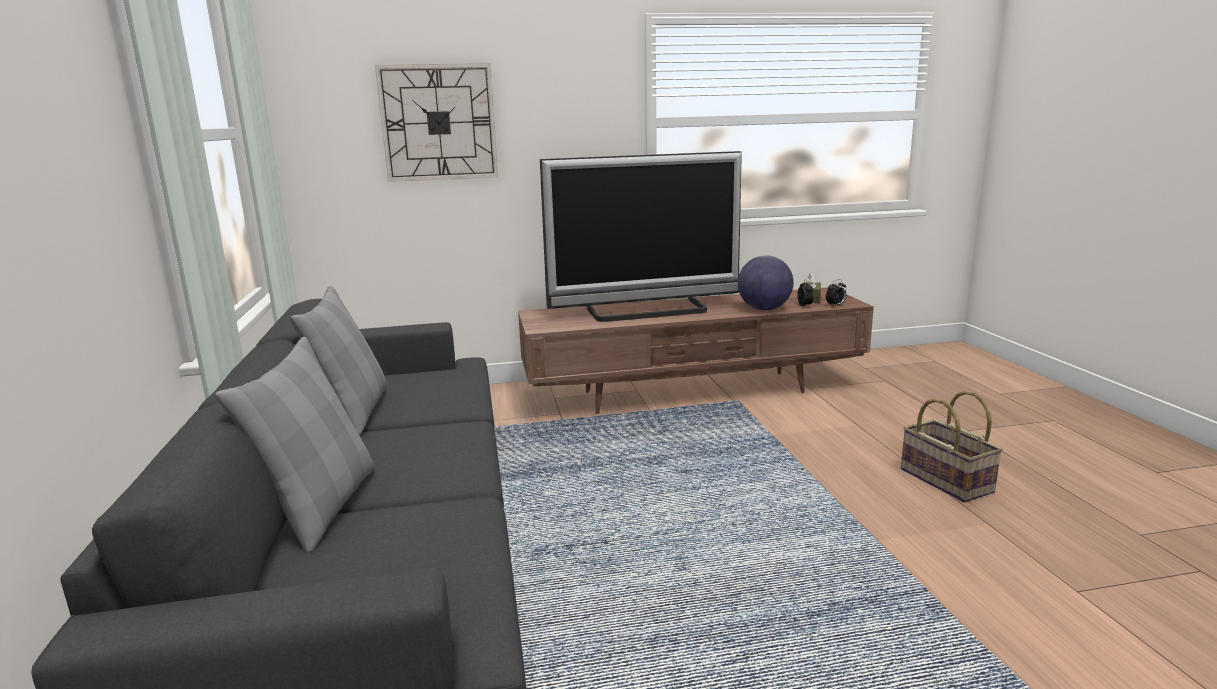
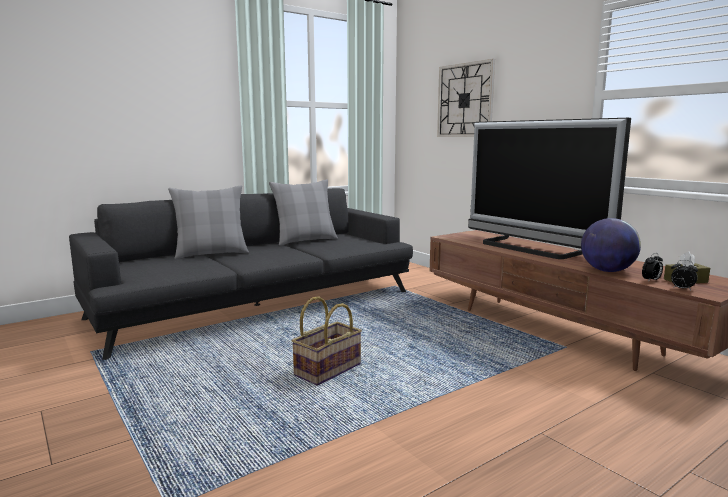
camera: 65 degrees right, 5 degrees down
basket [901,390,1003,503] -> basket moved to [292,296,362,386]

